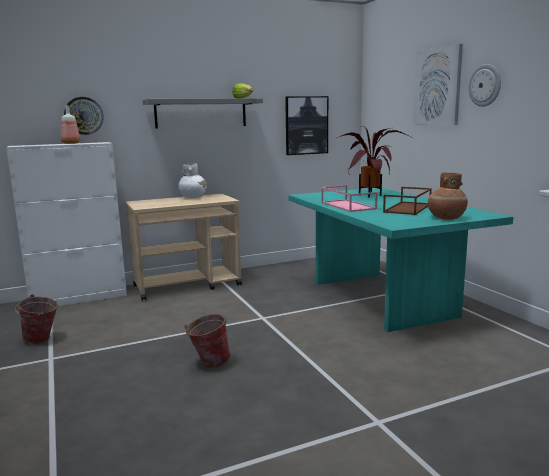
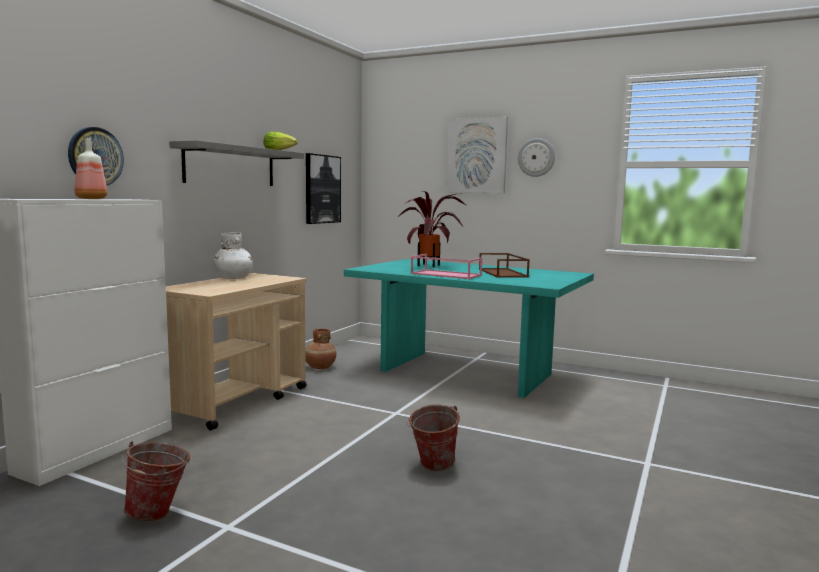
camera: 40 degrees left, 5 degrees down
brown vase [428,172,468,219] -> brown vase moved to [305,328,336,369]

